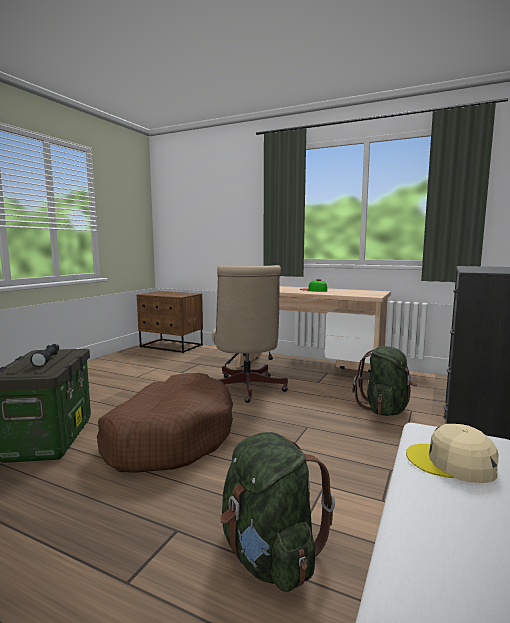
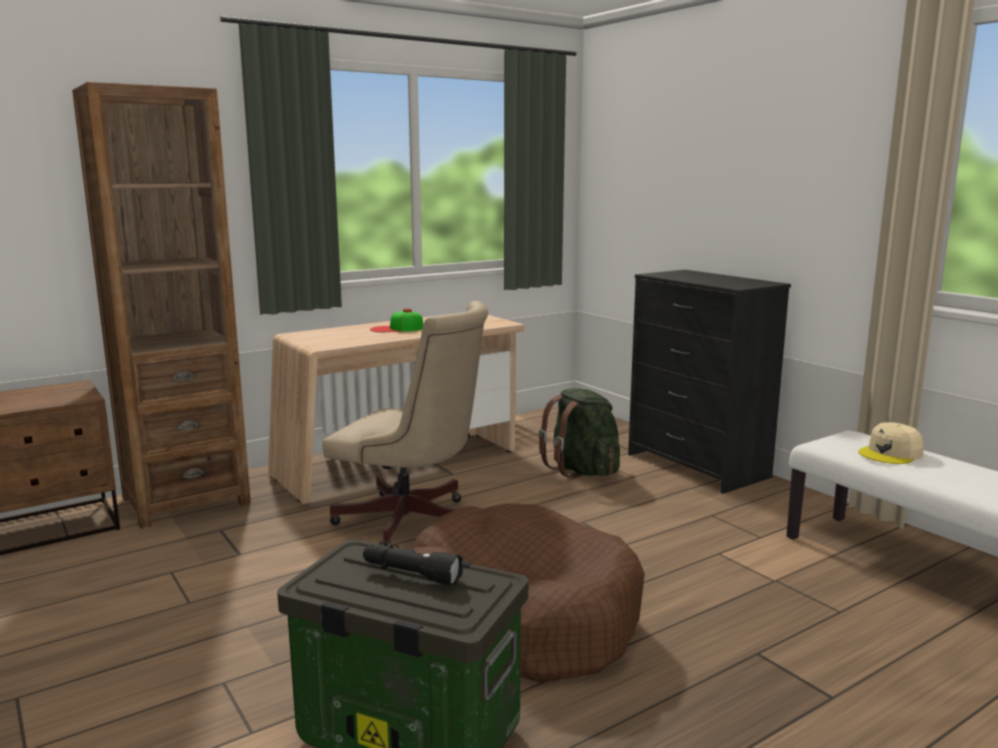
camera: 60 degrees left, 5 degrees up
green backpack [220,432,335,592] -> none
none -> brown bookcase [72,82,251,529]

